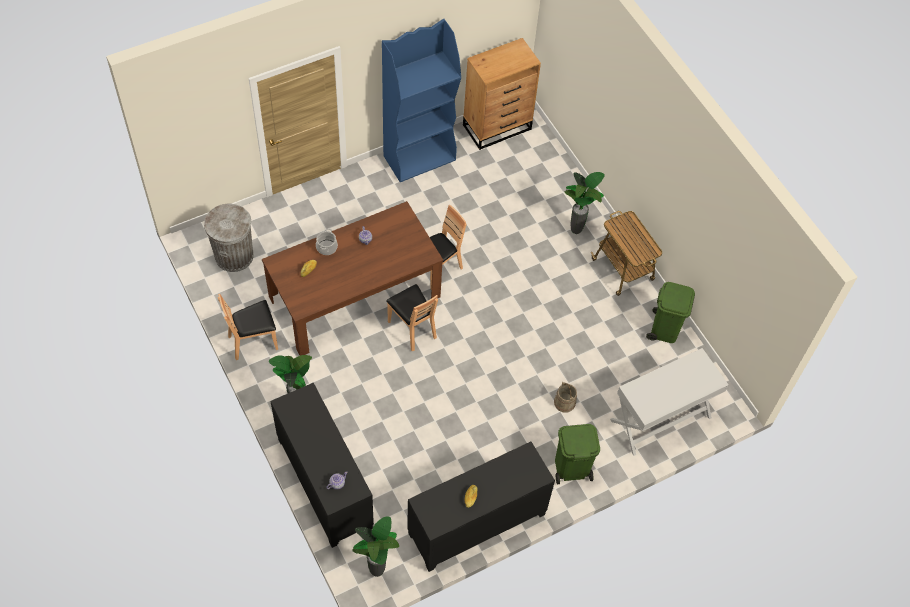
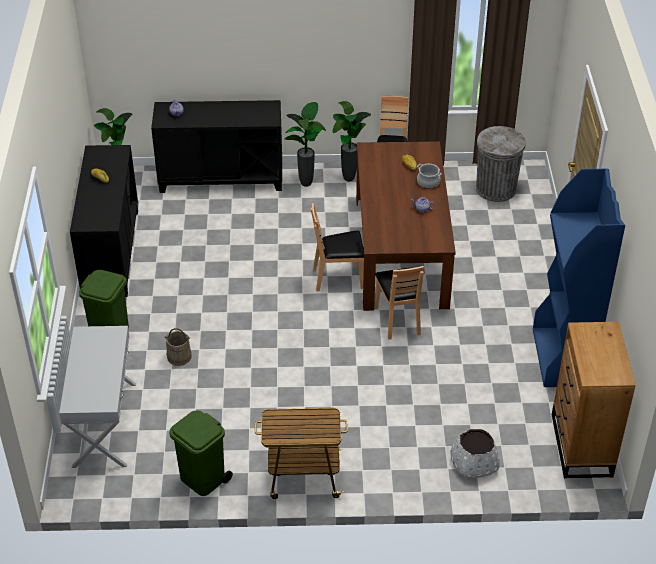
camera: 120 degrees right, 15 degrees down
potted plant [564,172,605,234] -> potted plant moved to [332,101,371,181]
none -> white planter [450,429,500,479]

